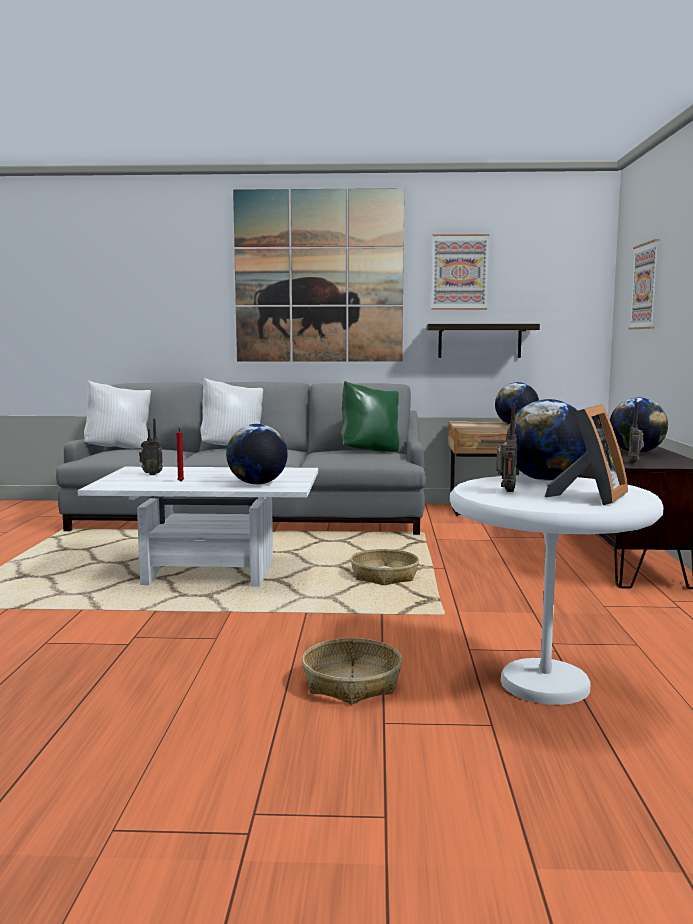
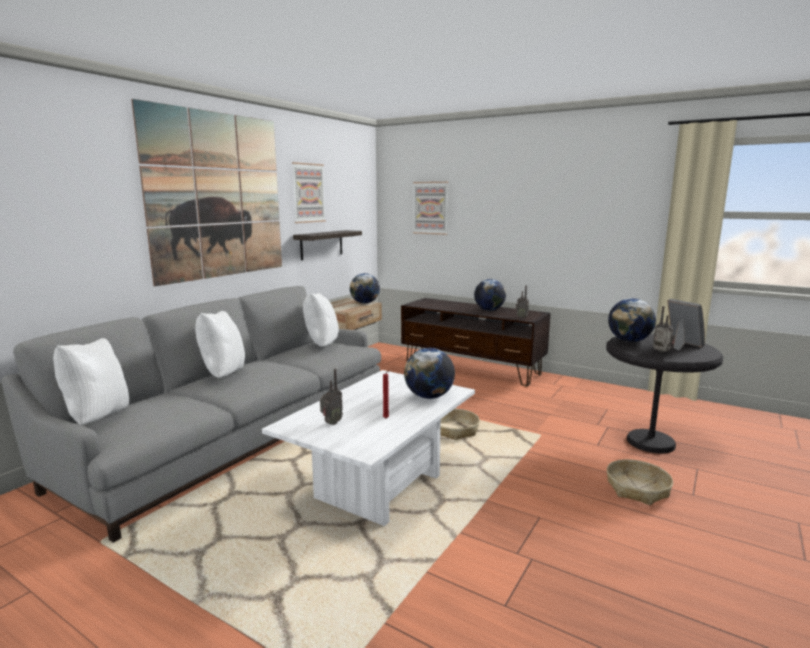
camera: 60 degrees left, 5 degrees up
green pillow [341,381,399,452] -> white pillow [303,293,339,347]
white side table [450,475,663,705] -> black side table [606,334,724,454]

